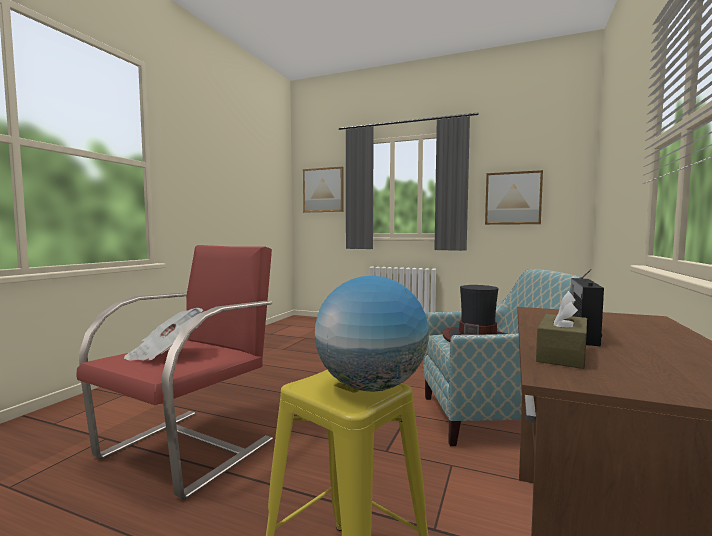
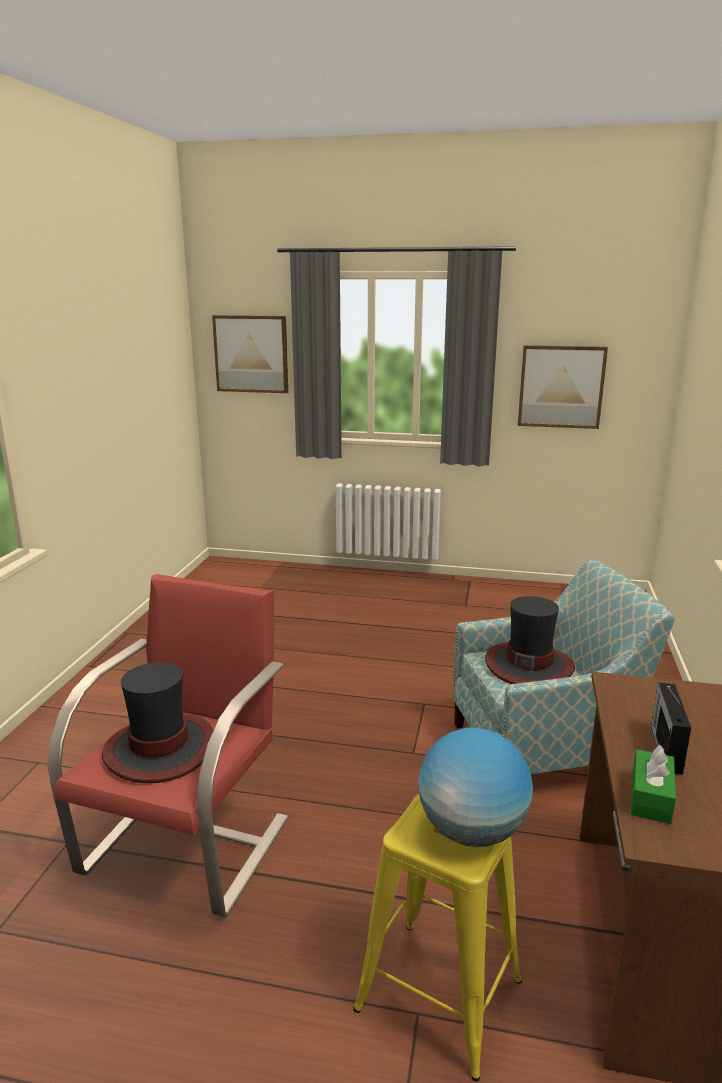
camera: 10 degrees left, 15 degrees up
newspaper [124,308,203,361] -> hat [102,662,213,783]
brown tissue box [536,291,587,369] -> green tissue box [631,745,676,824]

